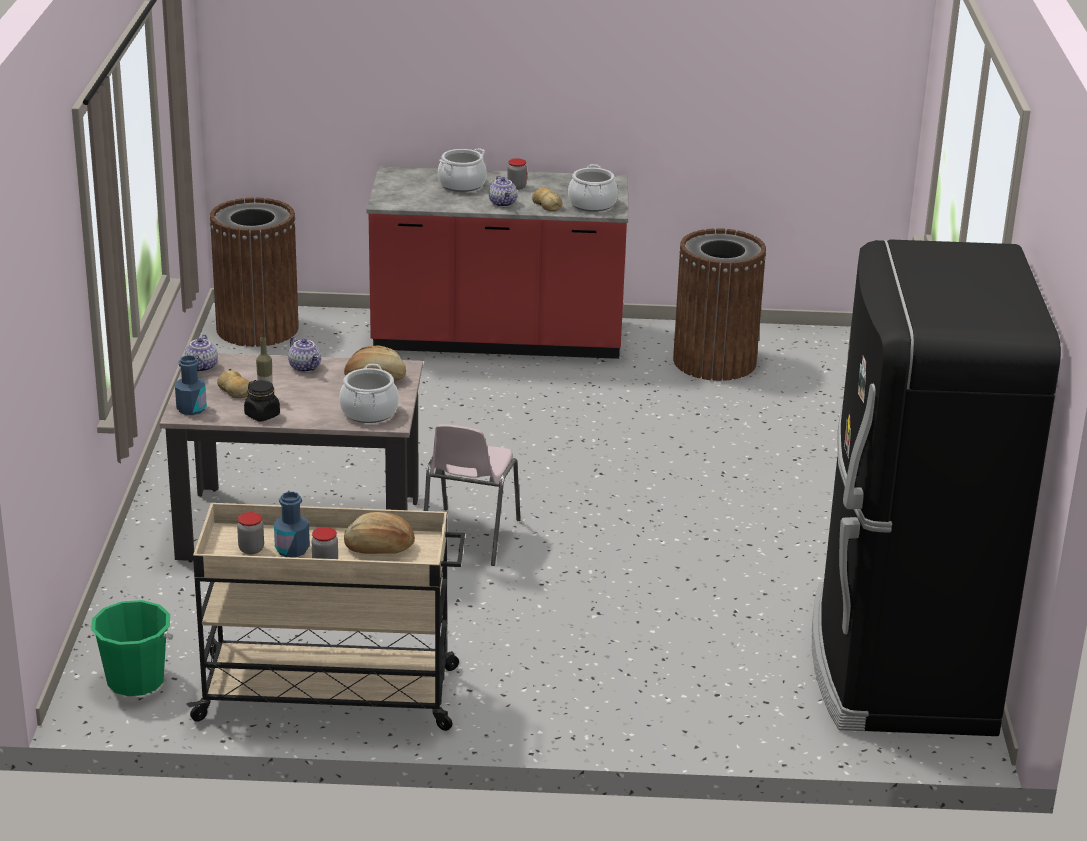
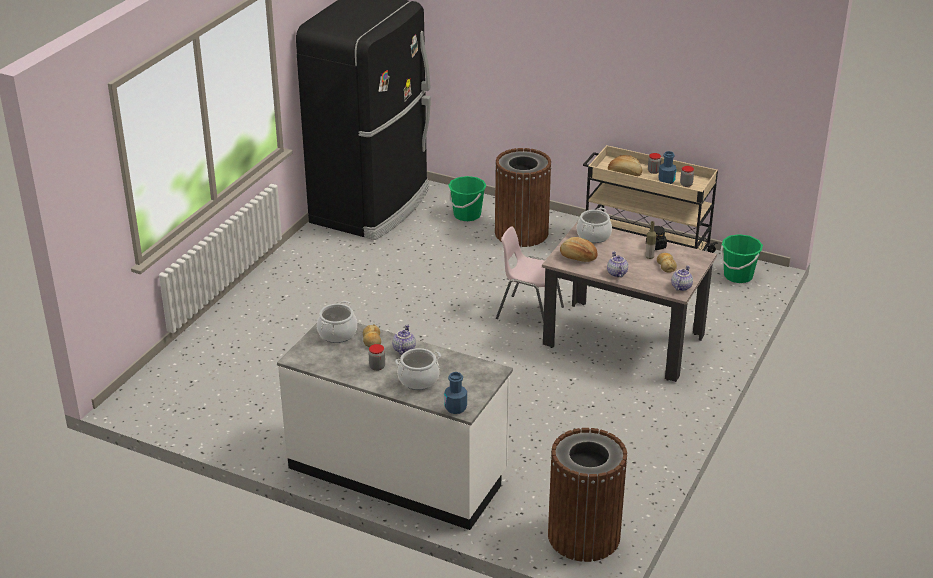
camera: 155 degrees left, 5 degrees up
blue bottle [175,355,207,415] -> blue bottle moved to [444,372,467,414]
red counter [366,166,628,359] -> white counter [277,323,513,530]
pink chair [424,424,521,566] -> pink chair turned 105 degrees counterclockwise [496,226,564,322]
brown trash can [673,228,766,381] -> brown trash can moved to [495,148,551,247]
none -> green bucket [448,176,487,221]

